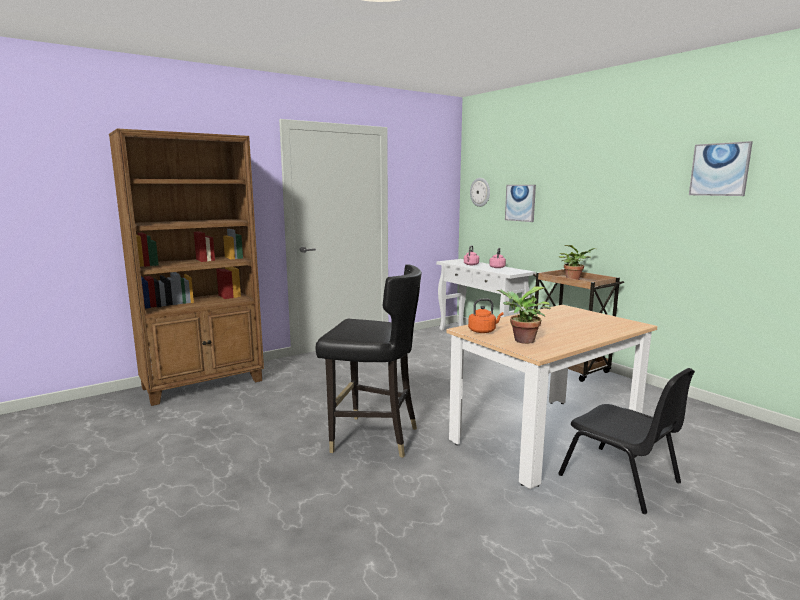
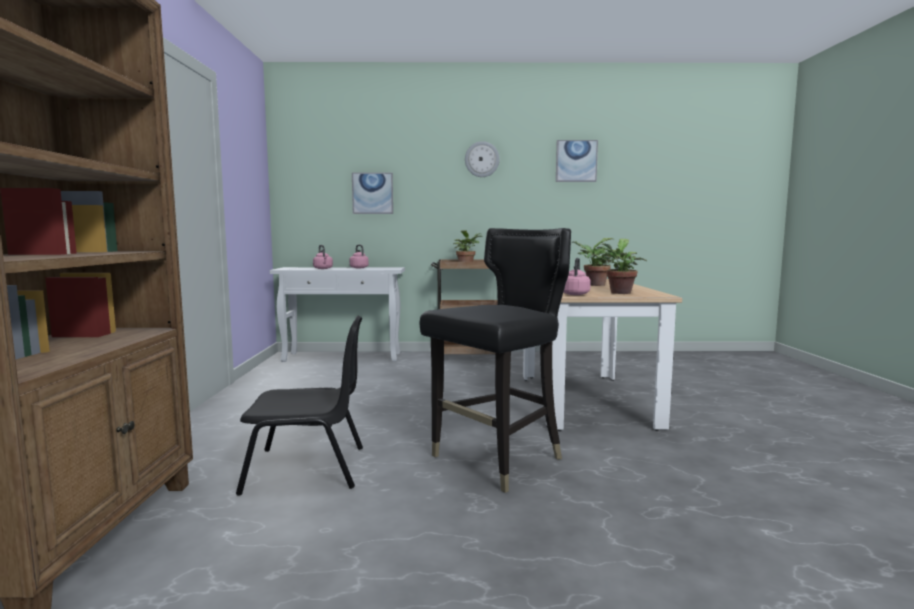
camera: 55 degrees left, 5 degrees down
orange kettle [468,299,504,333] -> pink kettle [563,258,591,295]
wall clock [470,178,490,207] -> wall clock moved to [465,141,500,177]
black chair [558,368,695,514] -> black chair moved to [236,316,363,496]
none -> potted plant [571,238,616,286]

